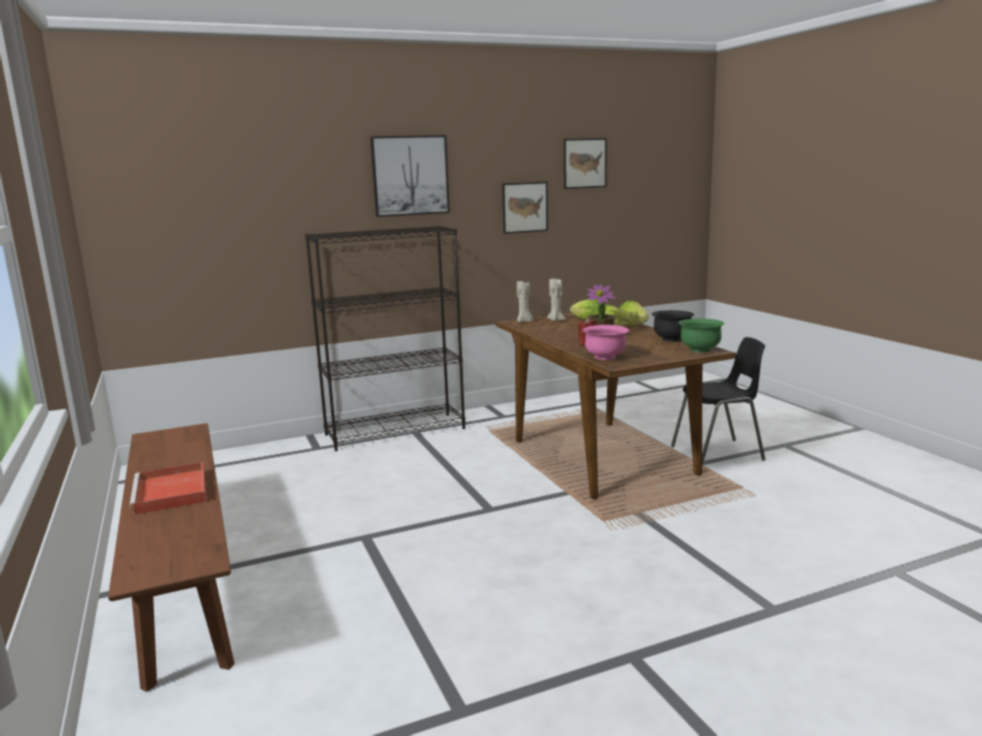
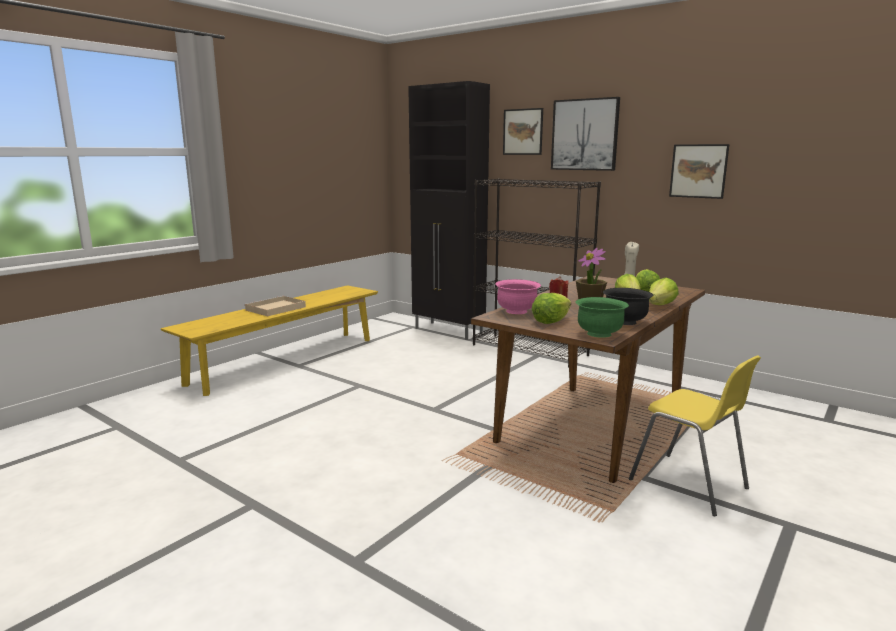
camera: 60 degrees right, 0 degrees up
brown bench [108,423,234,692] -> yellow bench [161,285,378,396]
red tray [129,462,207,515] -> beige tray [244,296,306,316]
beige candle [517,281,533,323] -> none
picture [564,138,607,189] -> picture moved to [503,108,543,155]
black chair [671,337,765,466] -> yellow chair [629,356,761,516]
none -> black cabinet [408,81,490,340]
none -> lettuce [532,293,571,324]

